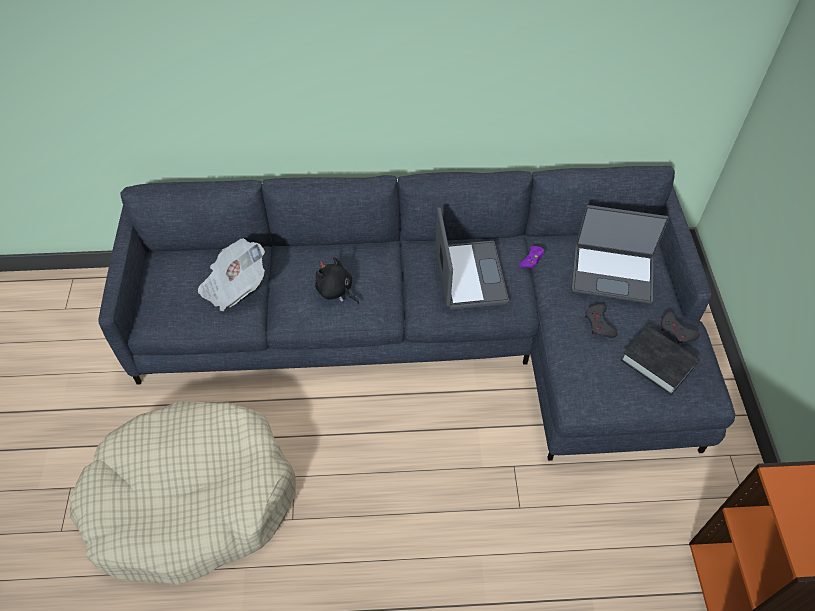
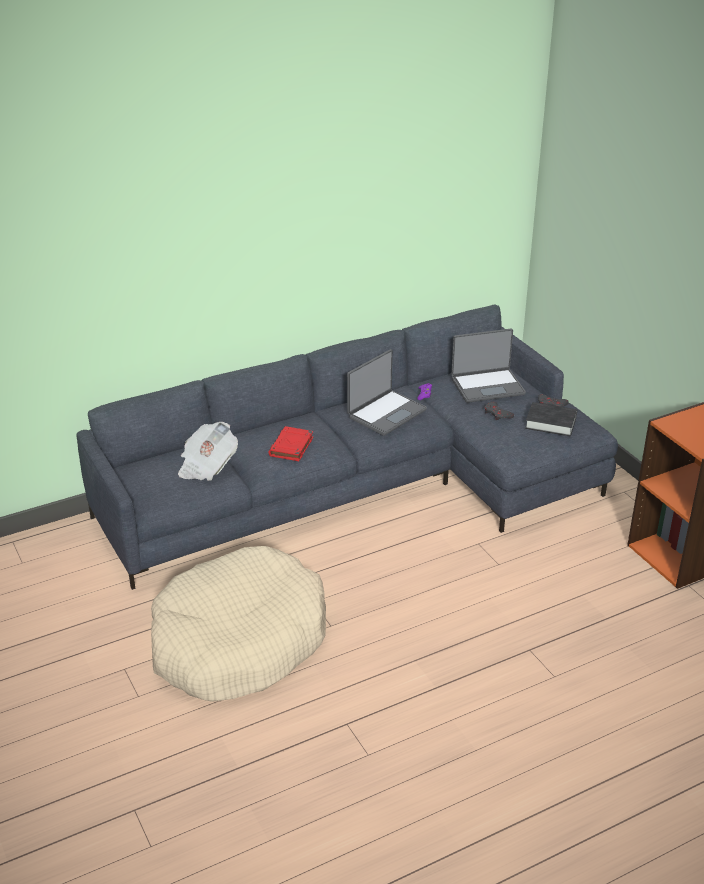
camera: 25 degrees left, 20 degrees down
black plush toy [315,257,359,305] -> red book [268,426,313,461]
laptop [435,207,509,310] -> laptop turned 75 degrees clockwise [347,349,427,436]

